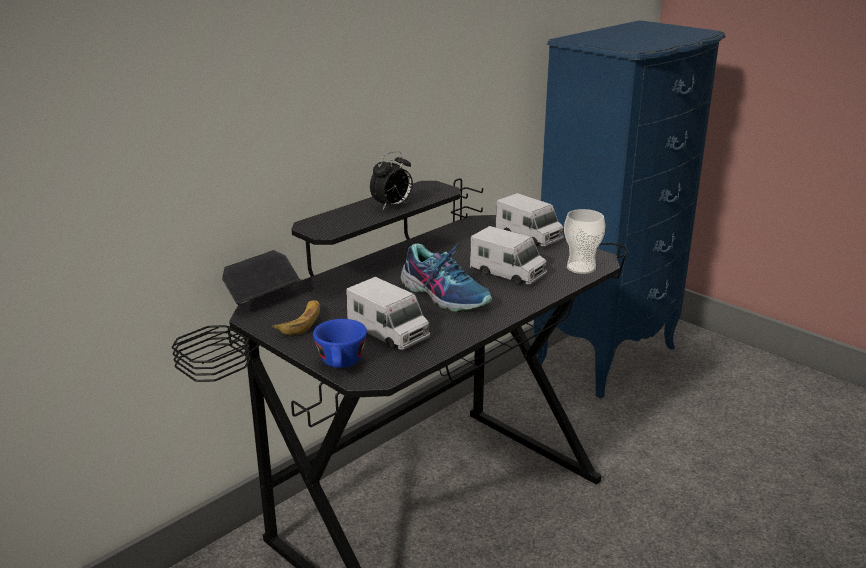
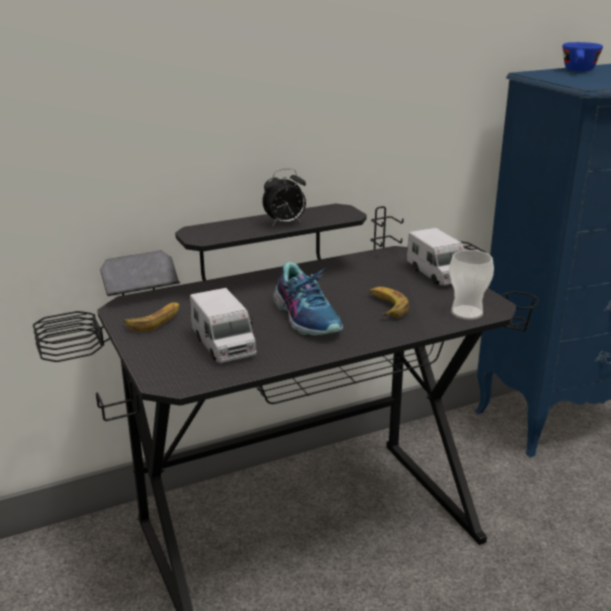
camera: 20 degrees right, 0 degrees up
blue cup [313,319,367,368] -> blue cup moved to [563,42,603,71]
toy truck [470,226,547,285] -> banana [369,287,409,318]

